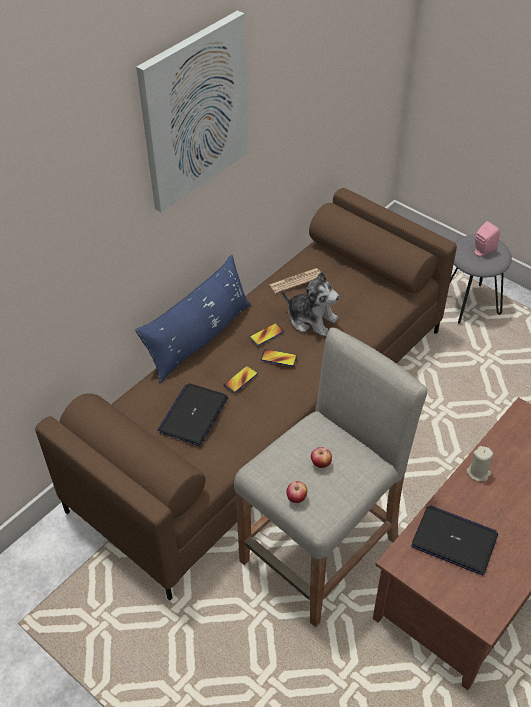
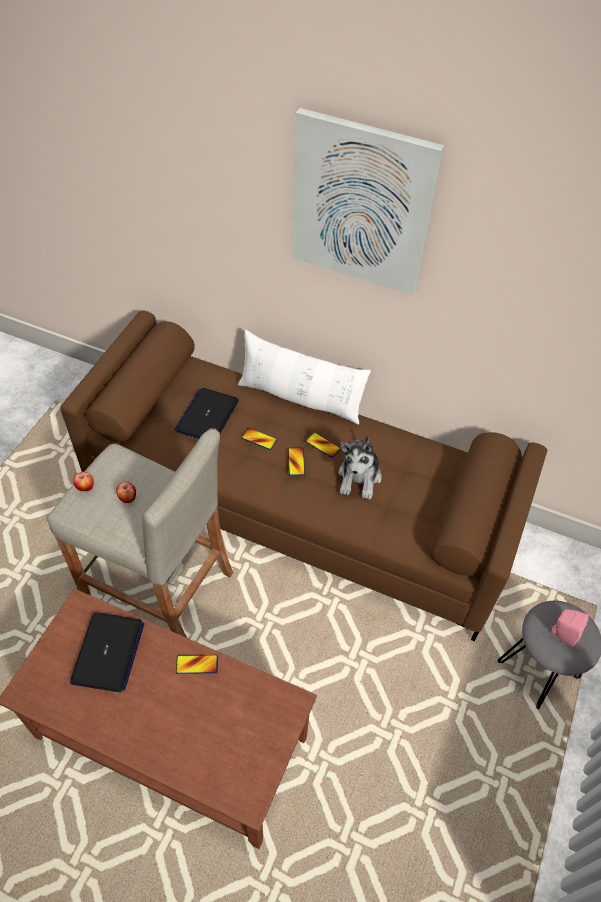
camera: 70 degrees right, 5 degrees up
blue pillow [135,255,251,383] -> white pillow [238,329,371,425]
laptop [157,383,228,446] -> laptop turned 75 degrees counterclockwise [175,388,239,439]
newspaper [269,268,320,294] -> none
beige candle [466,446,493,481] -> phone [176,655,218,674]

